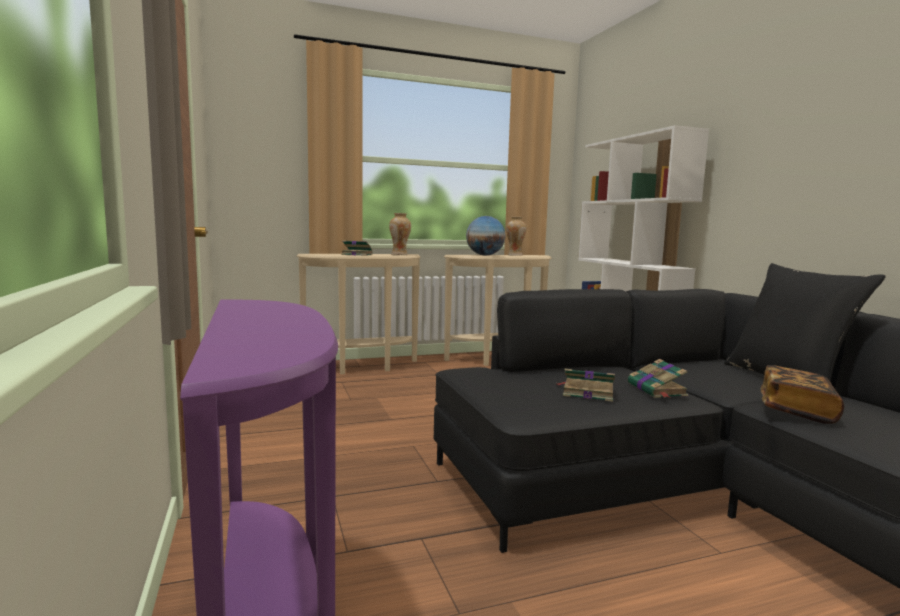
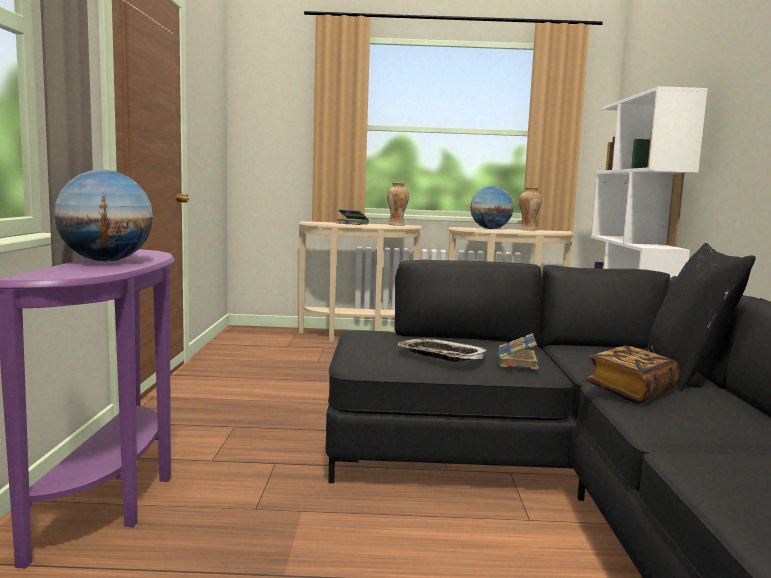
camera: 20 degrees right, 0 degrees up
book [556,369,615,402] -> tray [398,338,487,362]
none -> globe [54,170,153,261]

